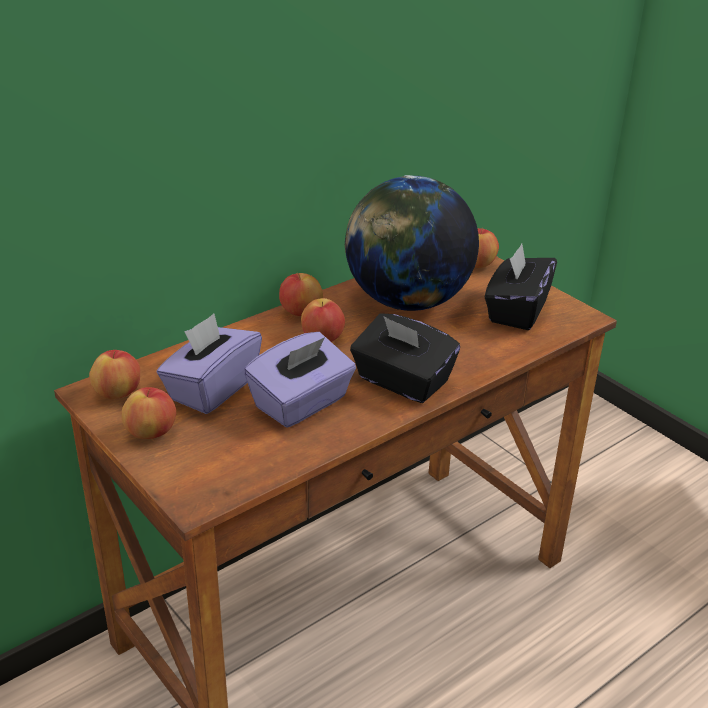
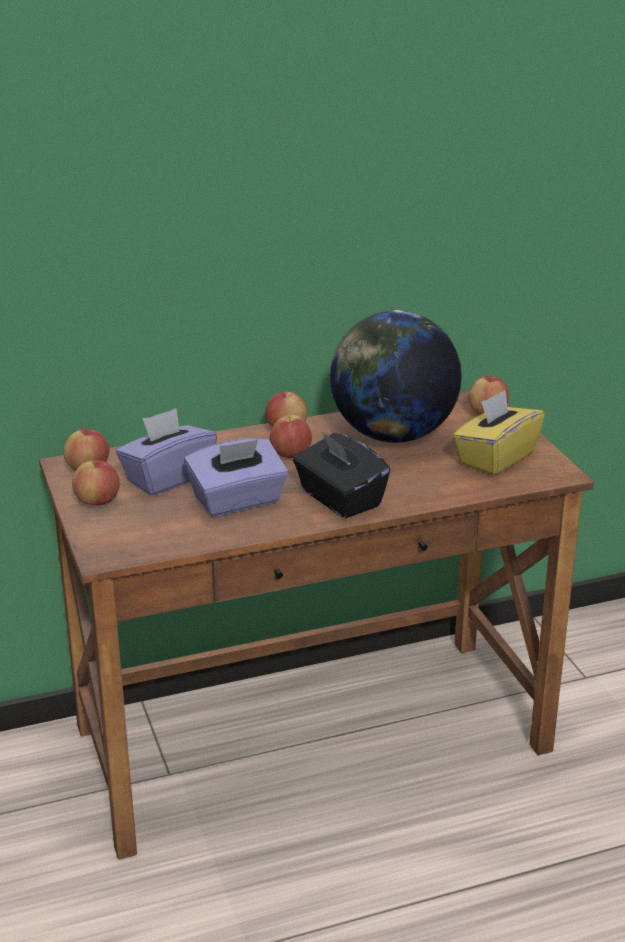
camera: 20 degrees right, 5 degrees down
black tissue box [485,244,557,330] -> yellow tissue box [453,390,545,476]

